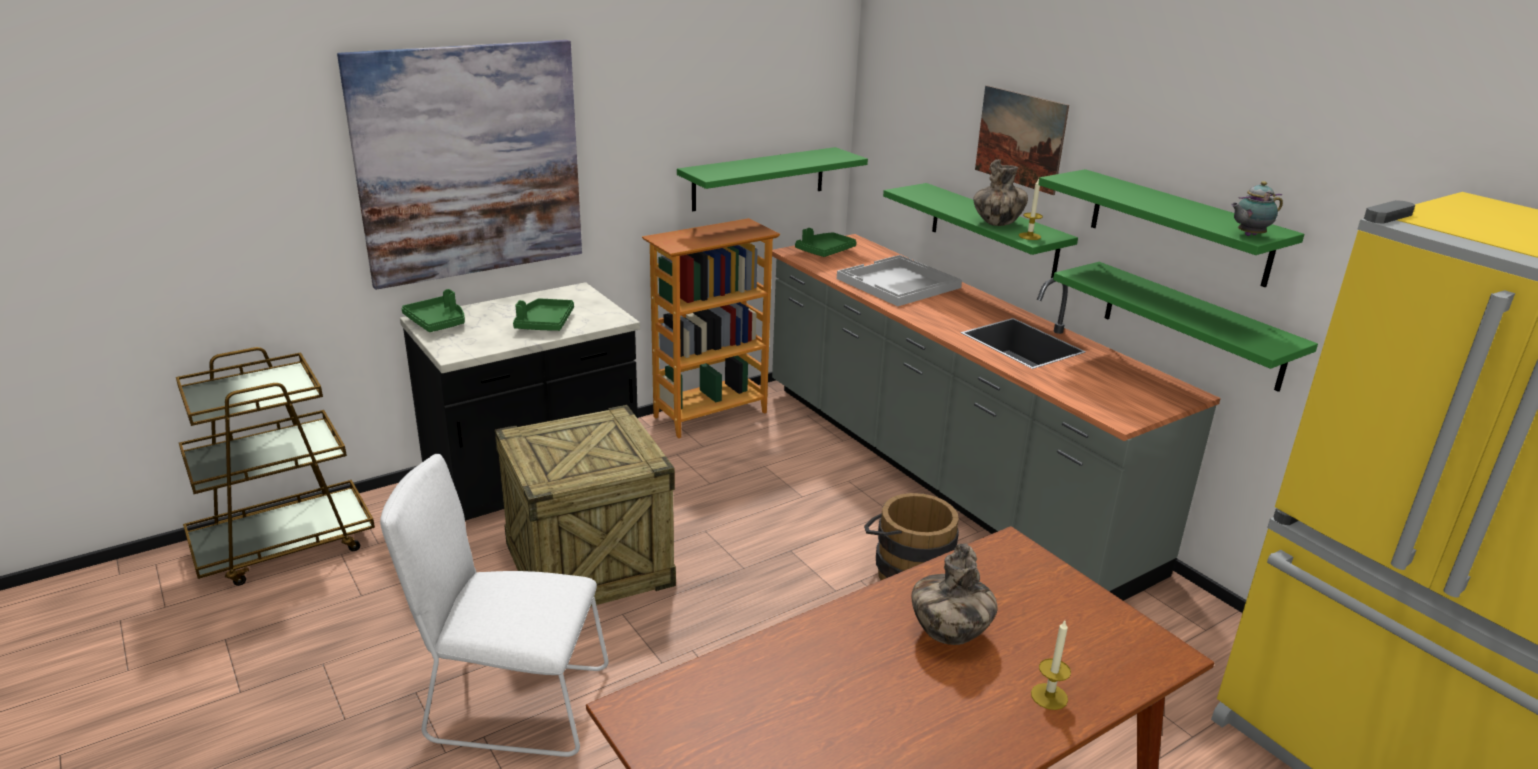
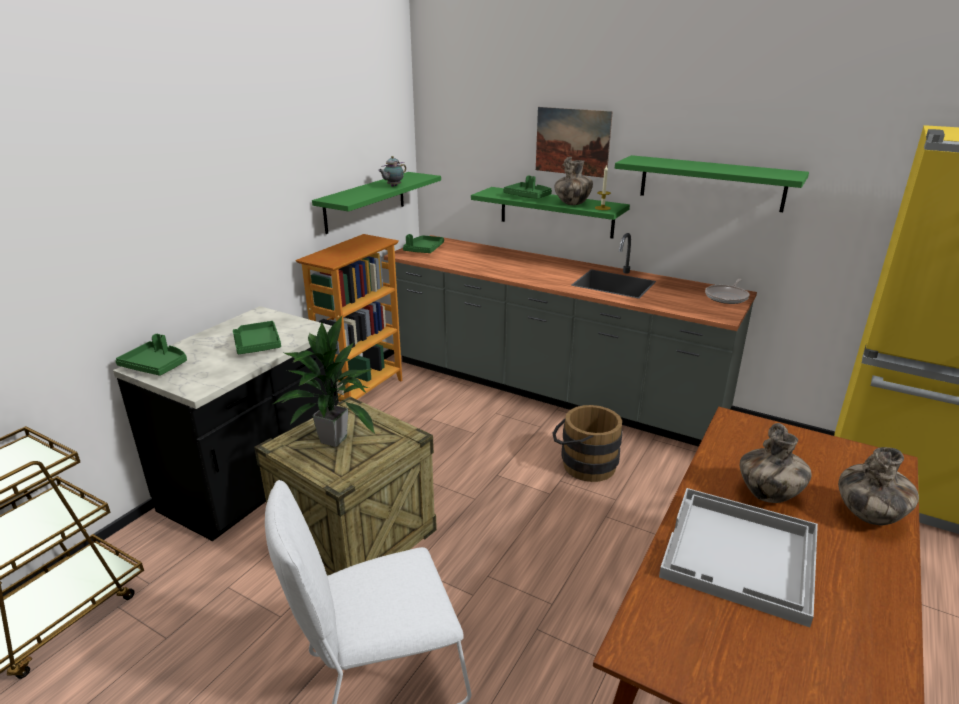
camera: 25 degrees left, 0 degrees up
picture [337,40,582,290] -> none
white tray [837,255,962,306] -> white tray moved to [659,488,818,627]
candle [1031,619,1071,710] -> vase [838,447,919,526]
green shelf [1053,262,1318,392] -> none
teapot [1231,181,1283,236] -> teapot moved to [378,156,406,187]
none -> potted plant [273,316,375,447]
none -> green tray [503,176,552,199]
none -> frying pan [705,279,749,304]

